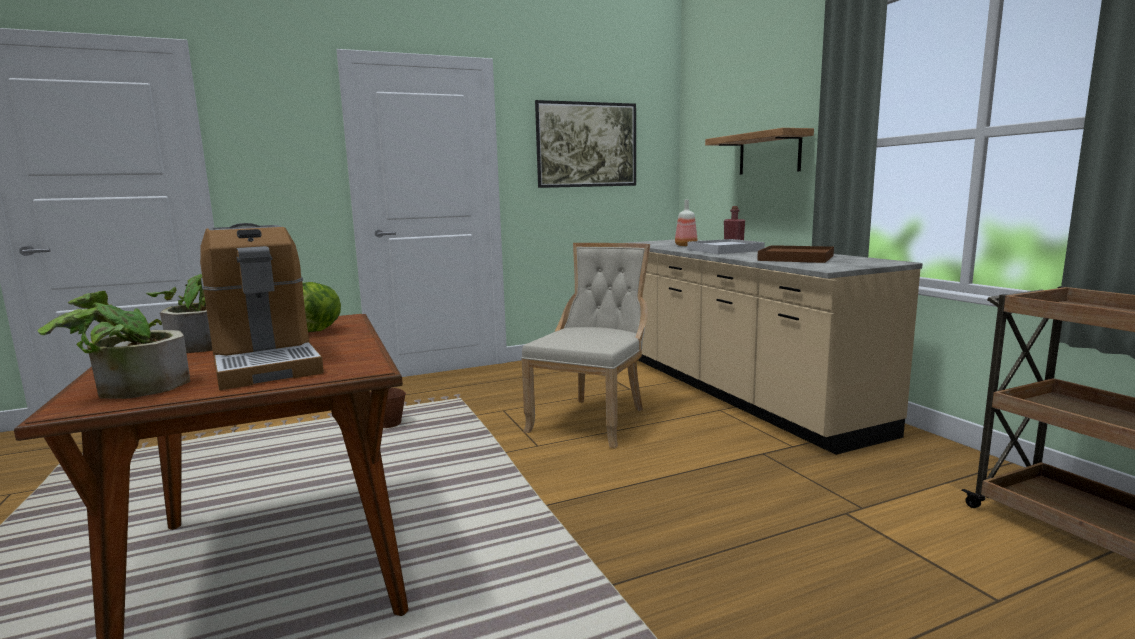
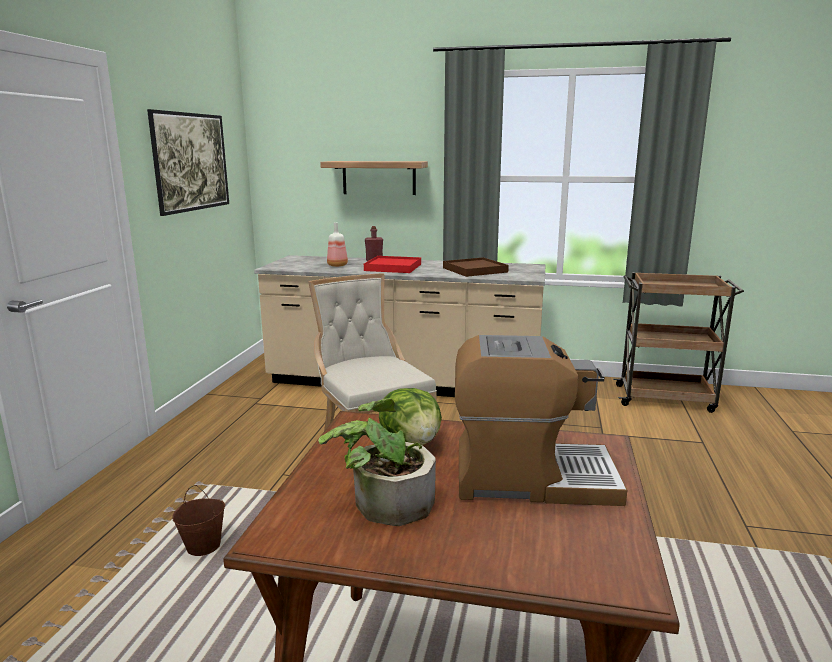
camera: 55 degrees left, 5 degrees up
potted plant [37,291,190,399] -> none
white tray [687,239,765,254] -> red tray [364,256,421,273]

